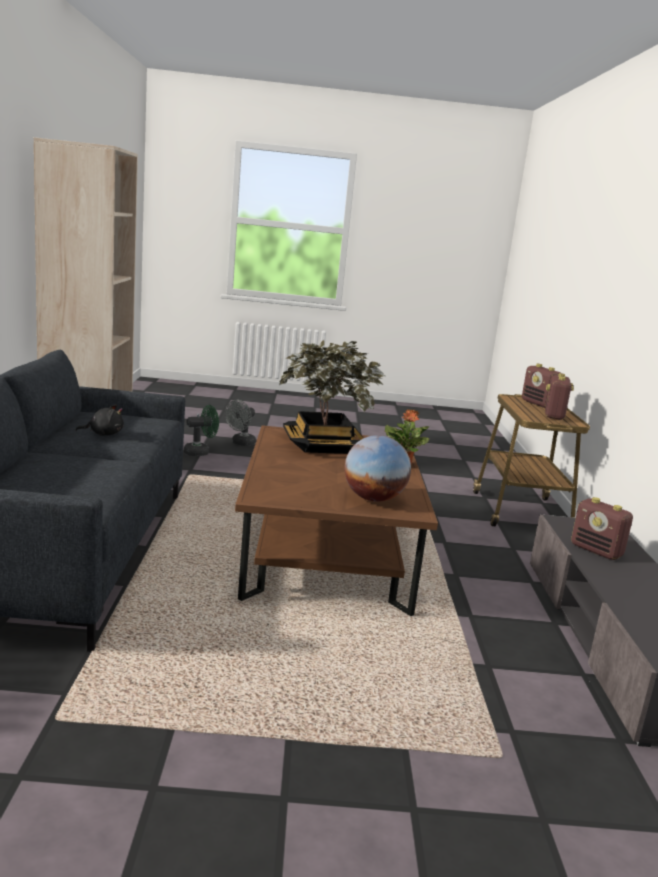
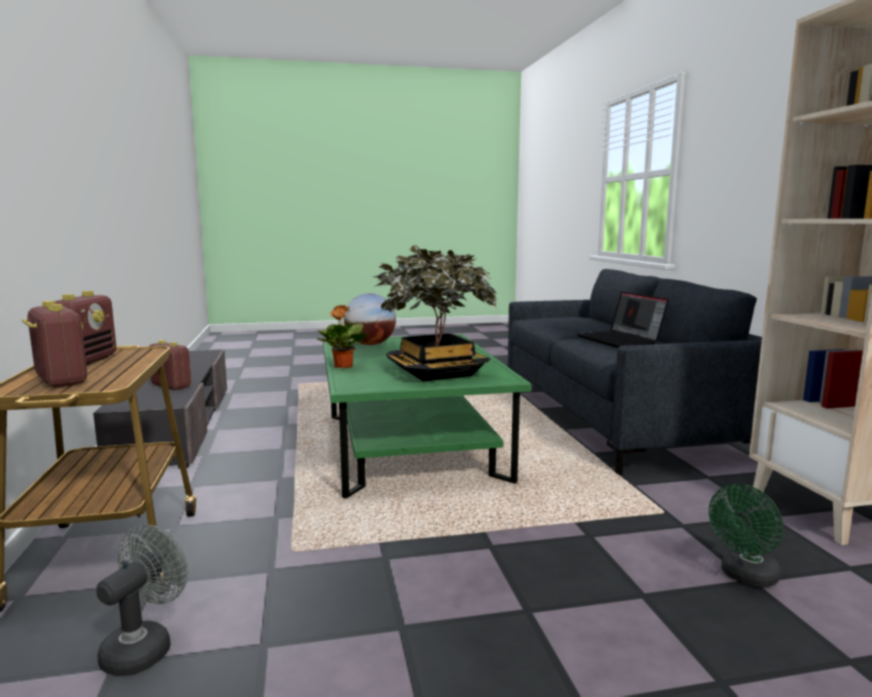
camera: 170 degrees right, 5 degrees down
black plush toy [75,404,124,436] -> laptop [577,291,669,348]
grey fan [225,400,256,446] -> grey fan moved to [96,525,188,676]
brown coffee table [235,425,438,616] -> green coffee table [323,334,531,499]

